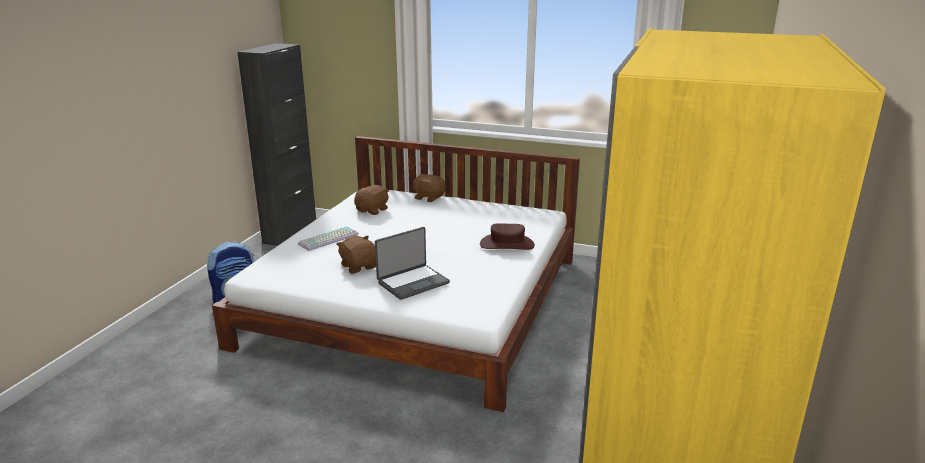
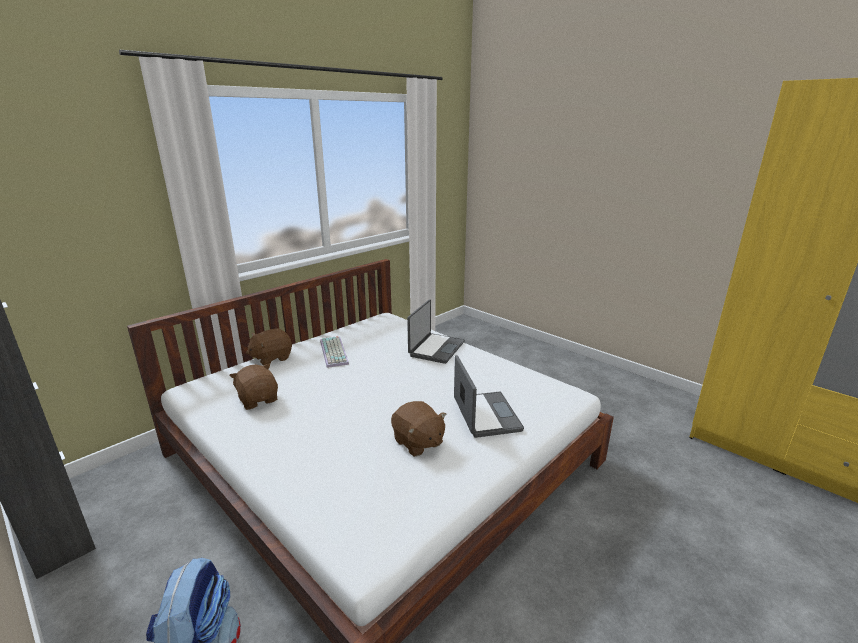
camera: 65 degrees left, 0 degrees up
keyboard [298,226,359,251] -> keyboard moved to [320,336,349,368]
brown plush toy [336,236,376,274] -> brown plush toy turned 120 degrees counterclockwise [391,401,447,457]
brown hat [480,223,535,250] -> laptop [407,300,465,364]

